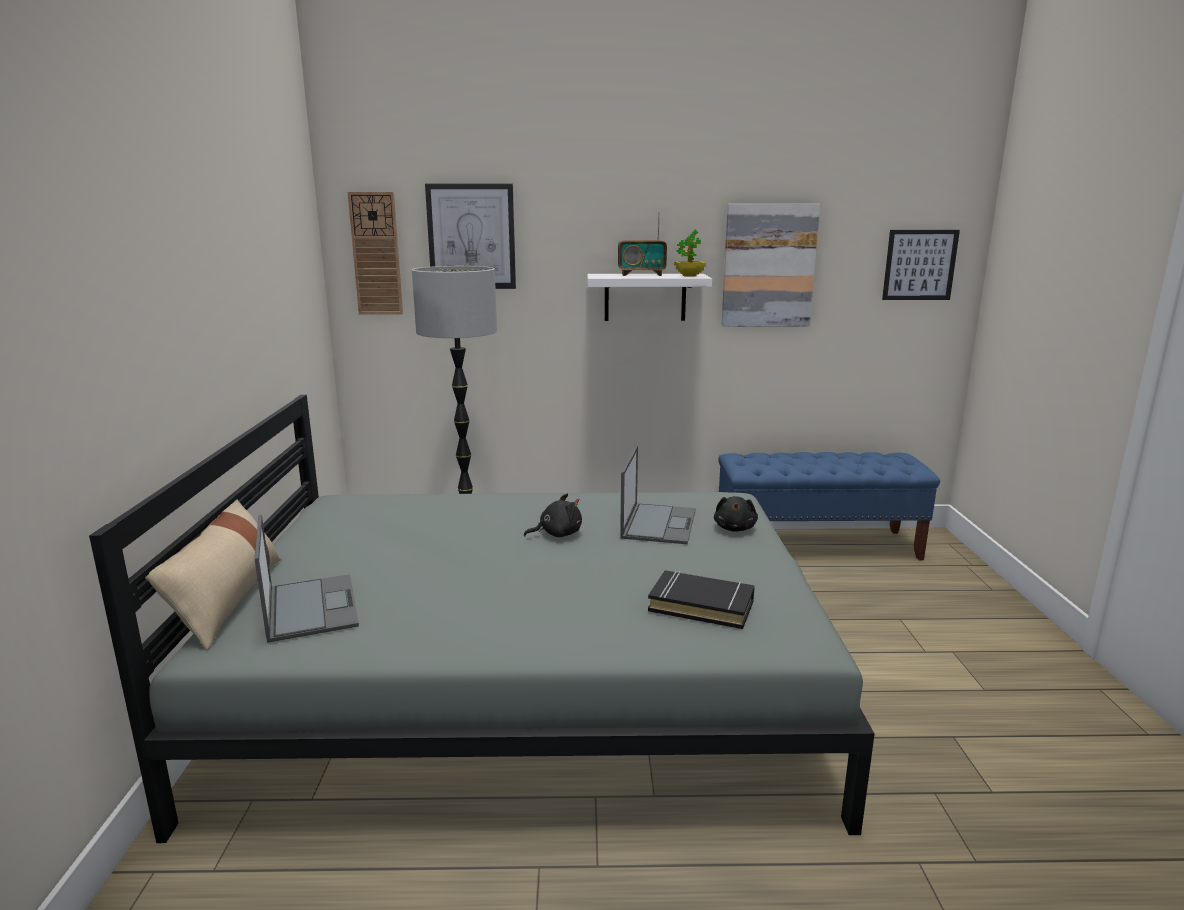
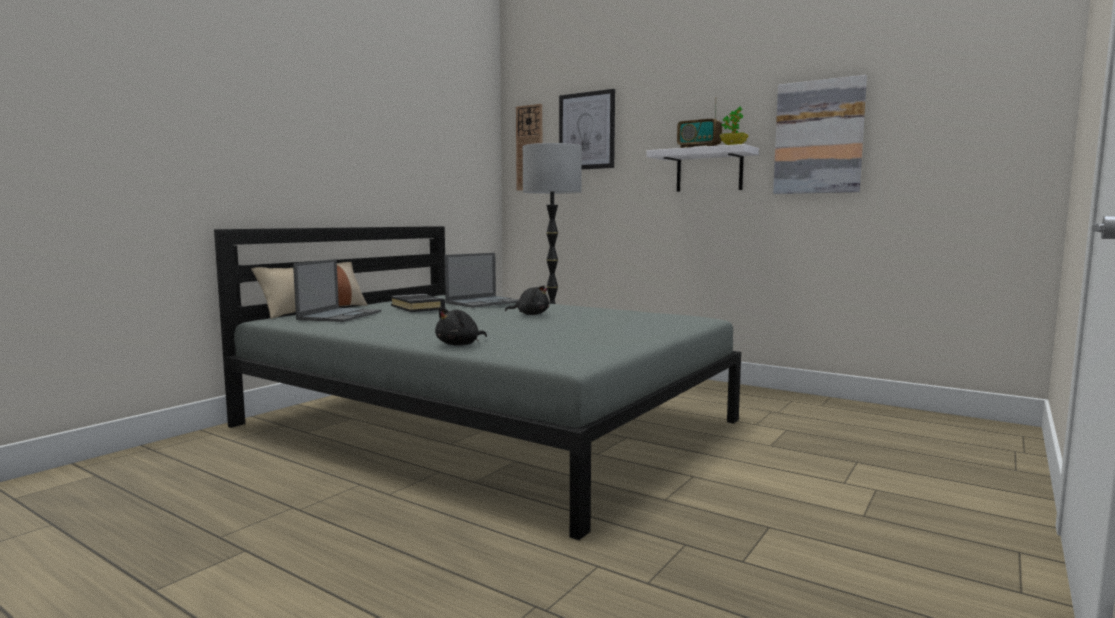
camera: 35 degrees right, 10 degrees down
laptop [620,446,695,544] -> laptop moved to [444,253,519,308]
black book [648,570,755,629] -> black book moved to [391,294,445,312]
black plush toy [714,496,758,532] -> black plush toy moved to [435,307,487,346]
blue bench [718,452,940,560] -> none
picture [882,230,960,300] -> none

